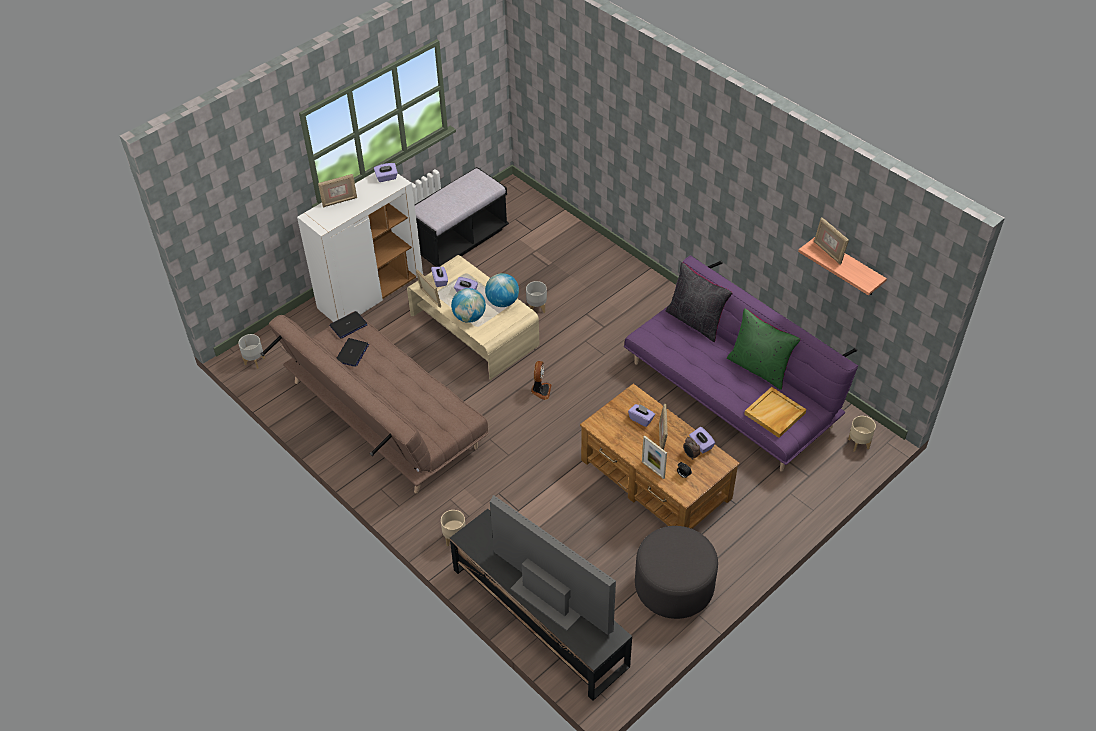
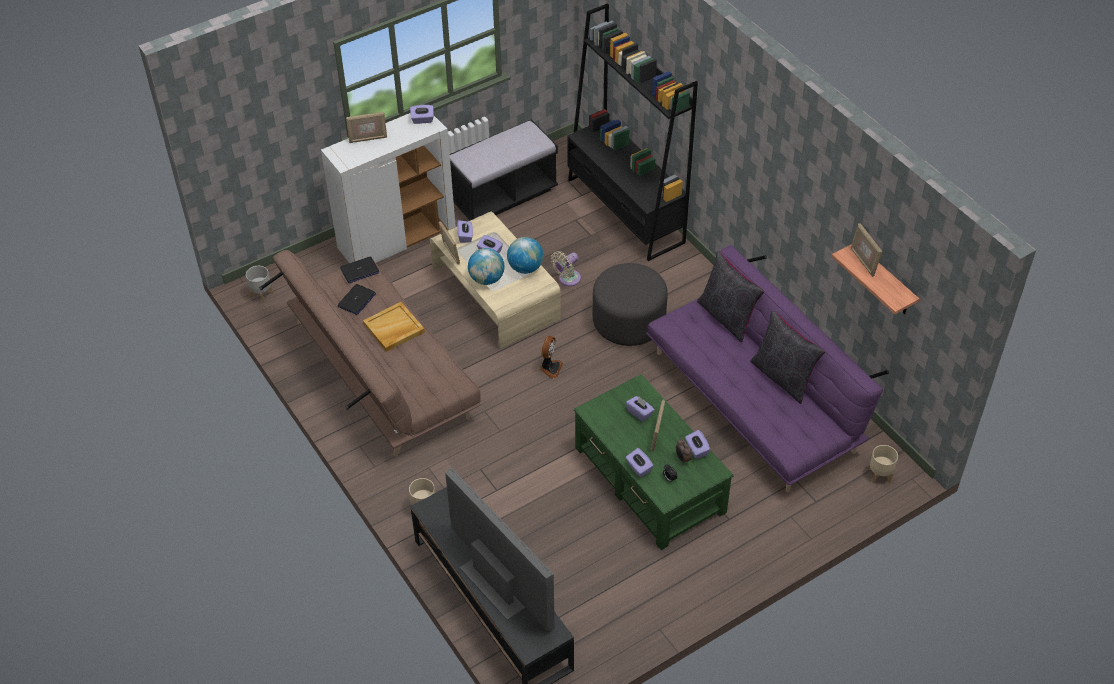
camera: 10 degrees right, 0 degrees up
grey planter [526,281,547,313] -> beige fan [551,251,581,286]
brown coffee table [580,384,740,529] -> green coffee table [574,374,734,550]
grey ottoman [635,526,718,619] -> grey ottoman moved to [593,263,668,346]
picture frame [642,436,667,479] -> purple tissue box [626,448,654,477]
green pillow [727,308,801,390] -> black pillow [750,310,825,404]
beige tray [744,387,807,438] -> beige tray moved to [363,302,425,352]
none -> black bookcase [567,3,698,261]

